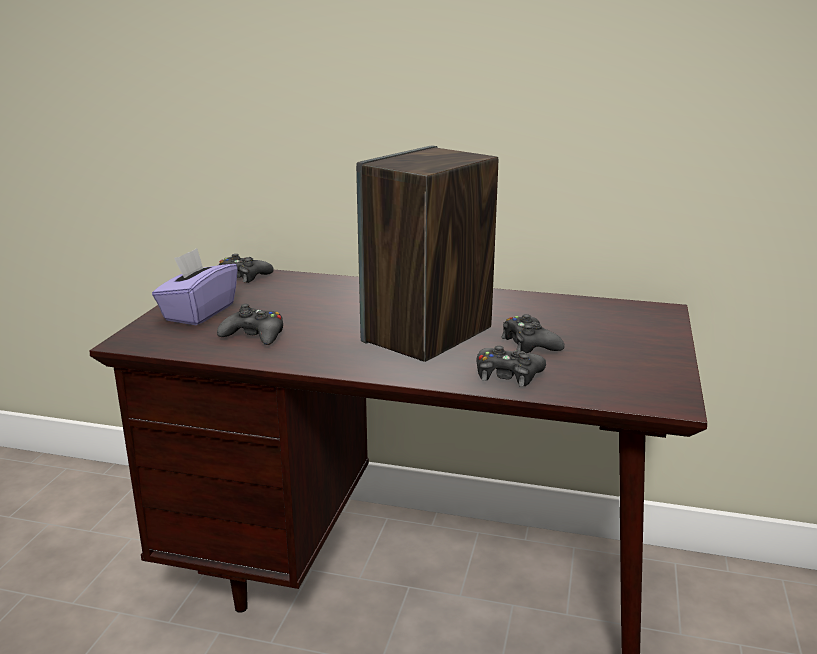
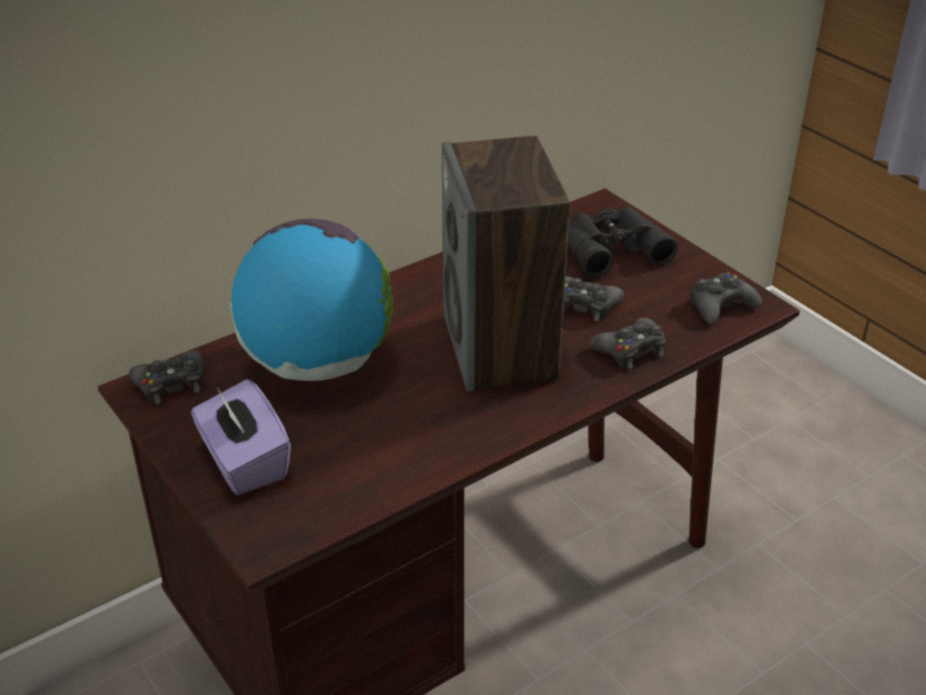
camera: 50 degrees left, 15 degrees up
black game controller [217,304,283,345] -> black game controller moved to [690,272,762,324]
none -> globe [230,219,393,381]
none -> black binoculars [568,207,678,278]

